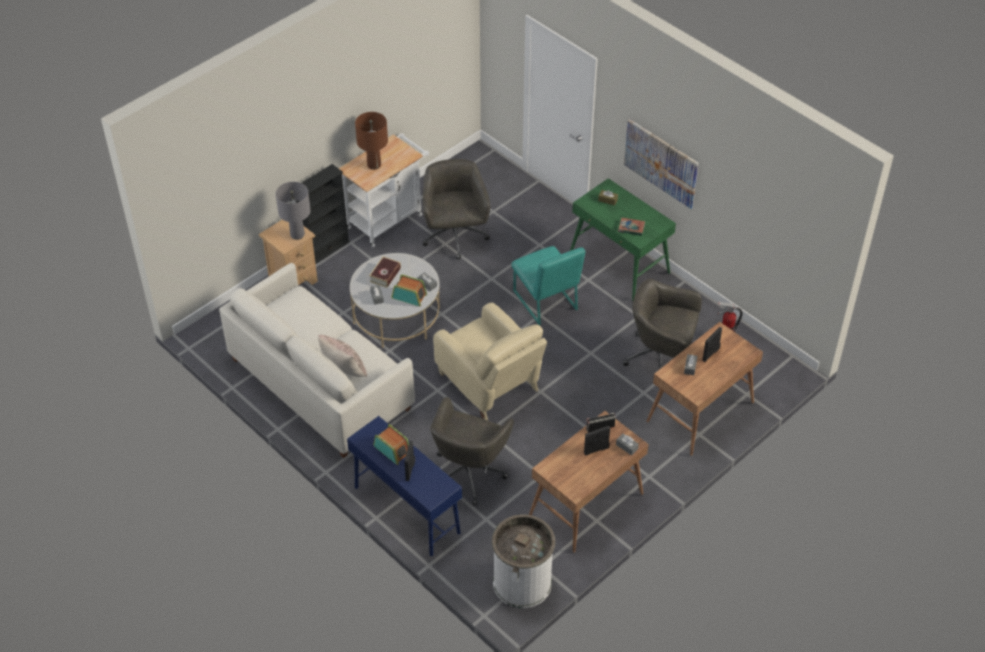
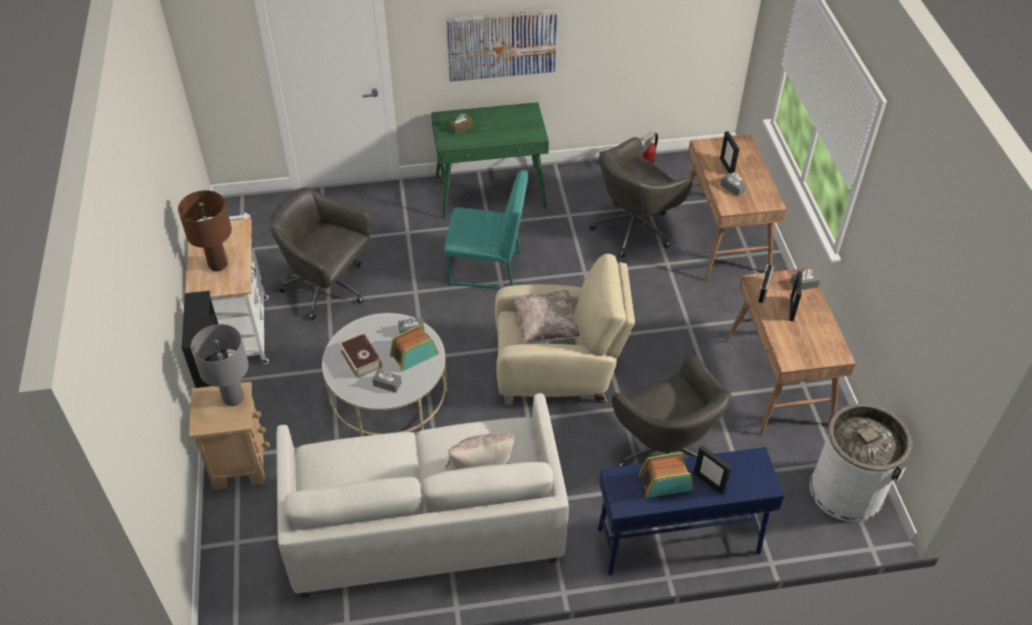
camera: 55 degrees left, 0 degrees up
book [618,217,645,236] -> none
none -> beige pillow [512,290,580,344]

